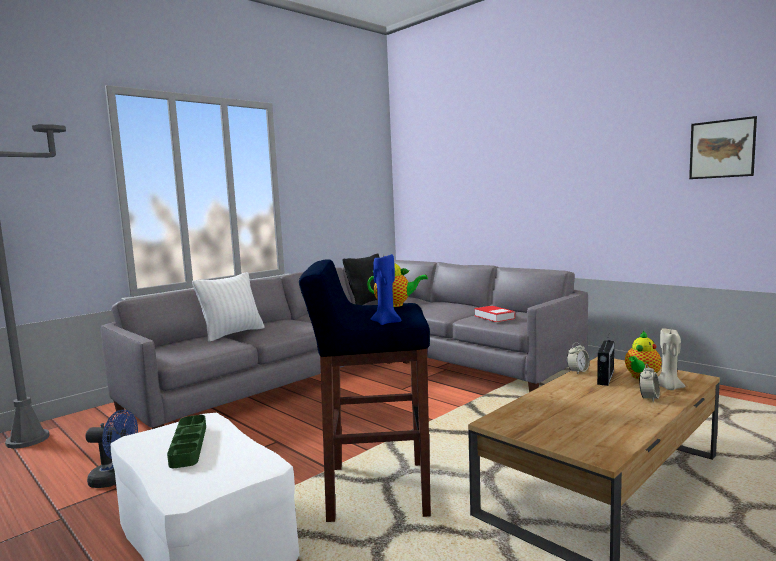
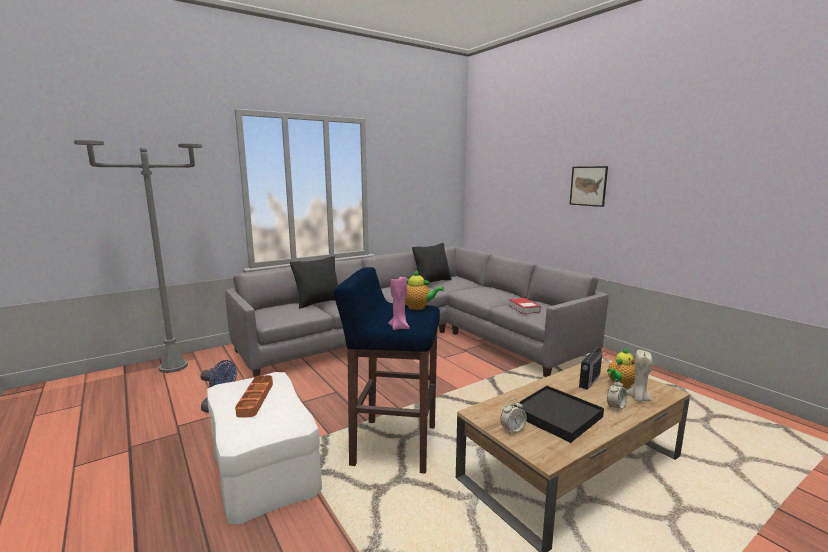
camera: 10 degrees right, 5 degrees up
green tray [167,415,206,468] -> orange tray [235,375,273,418]
white pillow [192,272,264,341] -> black pillow [290,256,339,308]
blue candle [371,254,401,325] -> pink candle [388,277,410,330]
alarm clock [567,342,590,374] -> alarm clock moved to [500,399,527,434]
picture [689,116,757,179] -> picture moved to [570,166,608,207]
none -> black tray [513,386,604,443]

